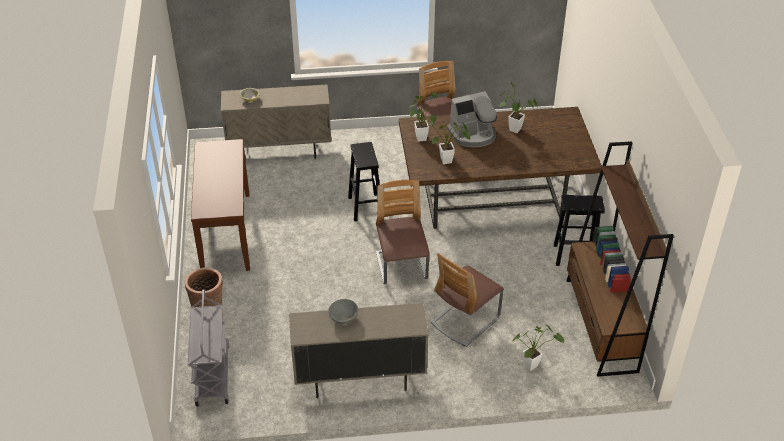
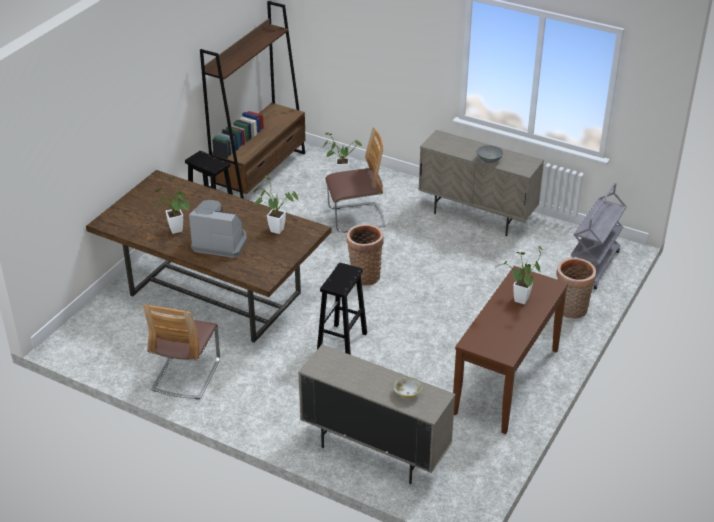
camera: 145 degrees left, 5 degrees down
chair [376,180,430,284] -> basket [346,224,384,286]
potted plant [410,92,438,142] -> potted plant moved to [495,246,543,304]

